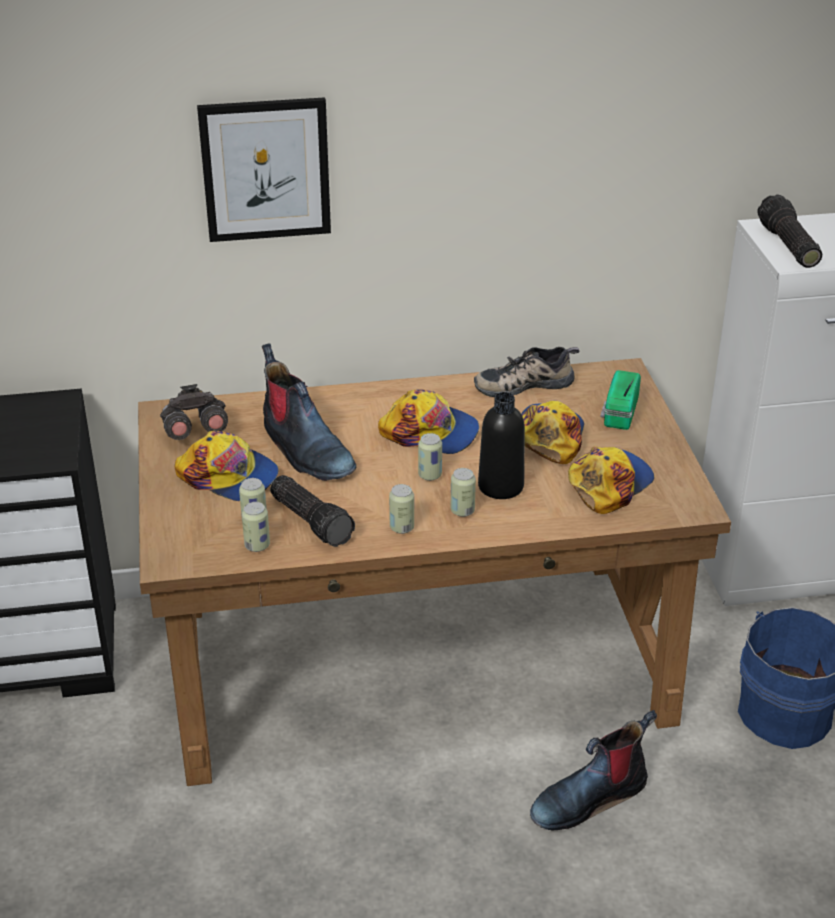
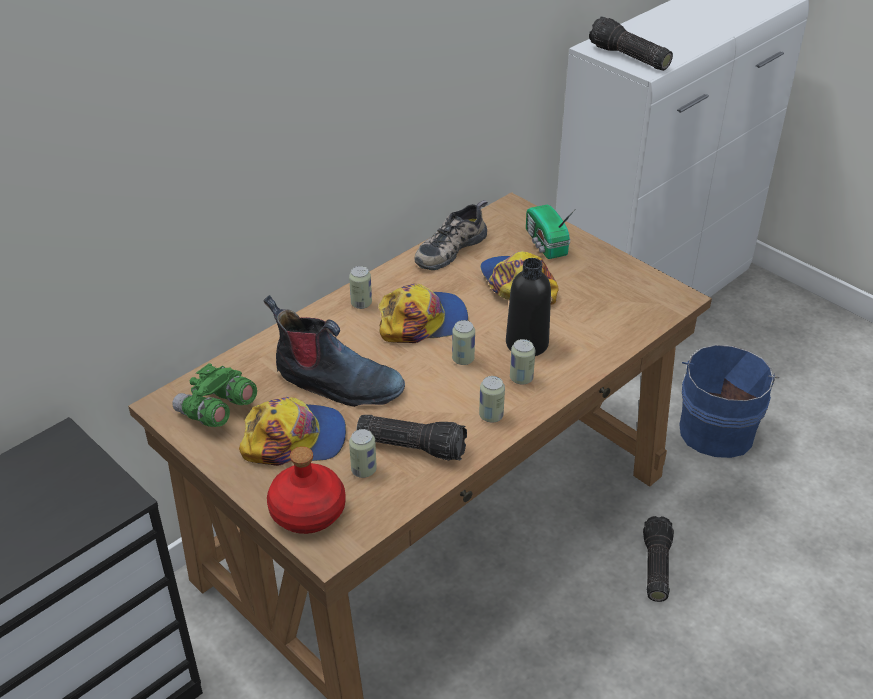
camera: 35 degrees left, 5 degrees up
grey binoculars [160,384,228,440] -> green binoculars [172,363,257,427]
picture [197,97,331,242] -> none
can [242,502,270,552] -> can moved to [349,266,372,309]
boot [530,710,657,830] -> flashlight [643,516,674,602]
cap [568,446,654,514] -> none
none -> red bottle [267,447,345,534]

